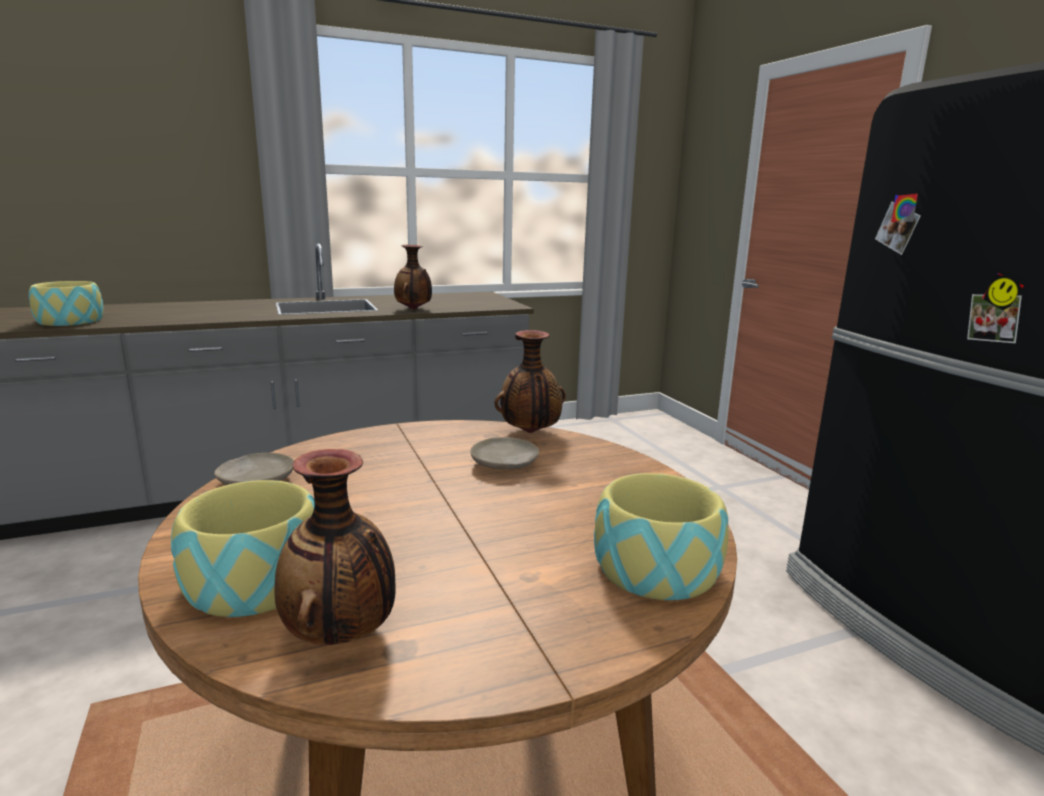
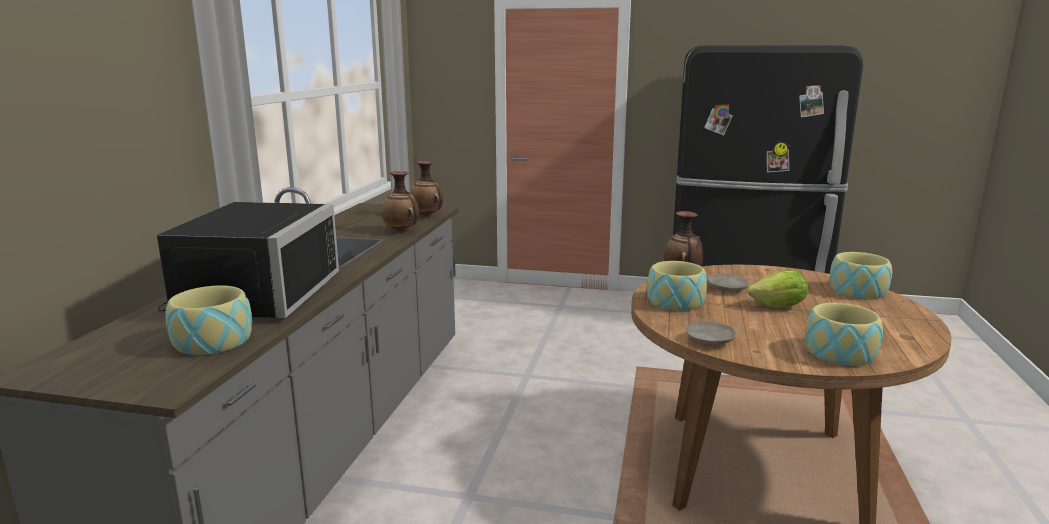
camera: 55 degrees left, 0 degrees up
vase [275,449,395,645] -> vase moved to [410,161,443,217]
none -> black microwave [157,202,339,318]
none -> bowl [647,261,707,311]
none -> lettuce [747,270,808,307]

